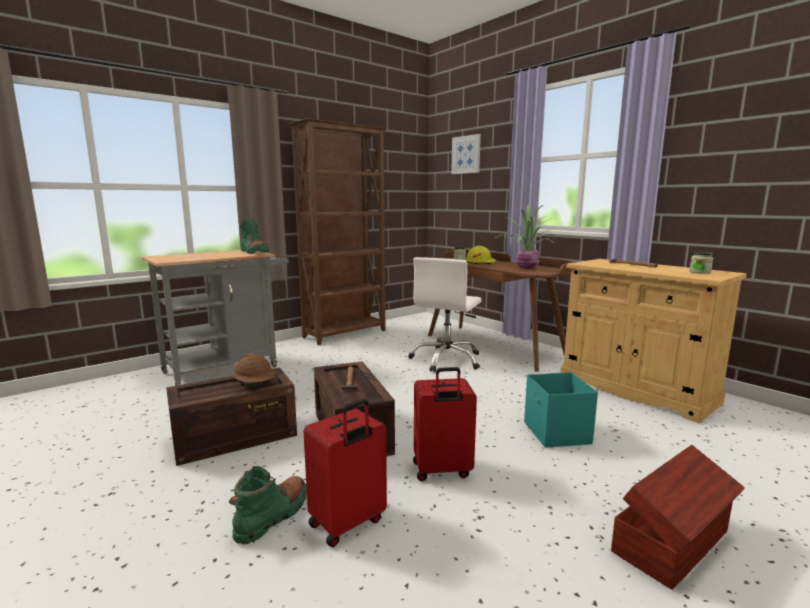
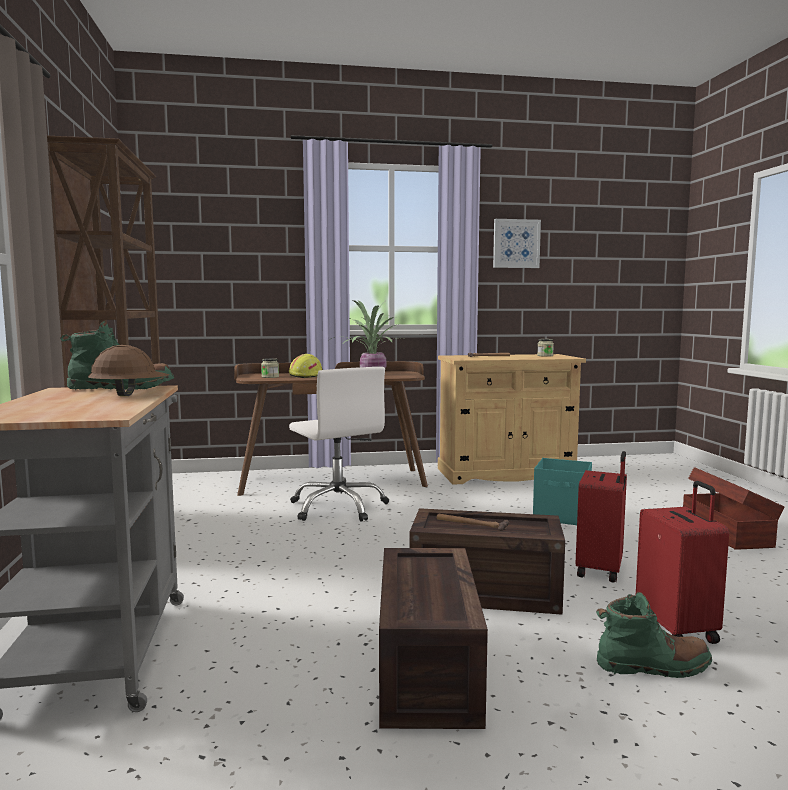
camera: 60 degrees left, 5 degrees down
green boot [229,466,307,544] -> green boot turned 120 degrees clockwise [596,592,712,678]
brown hard hat [234,353,276,387] -> brown hard hat moved to [88,345,169,396]
picture [451,134,481,174] -> picture moved to [493,219,541,268]

